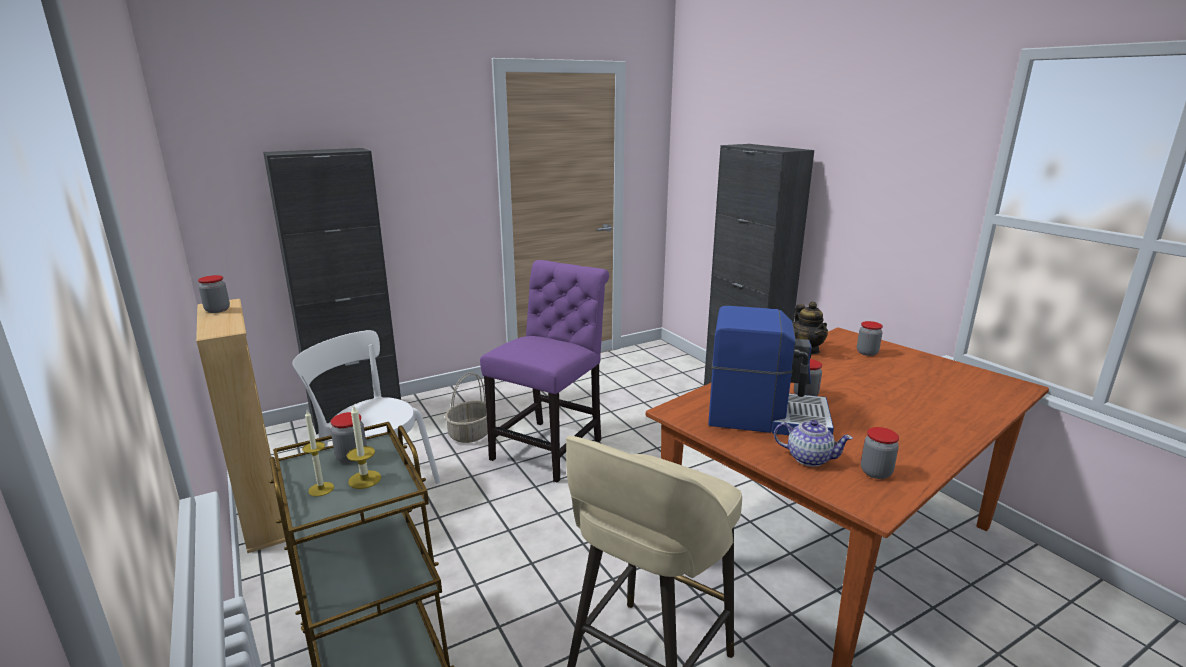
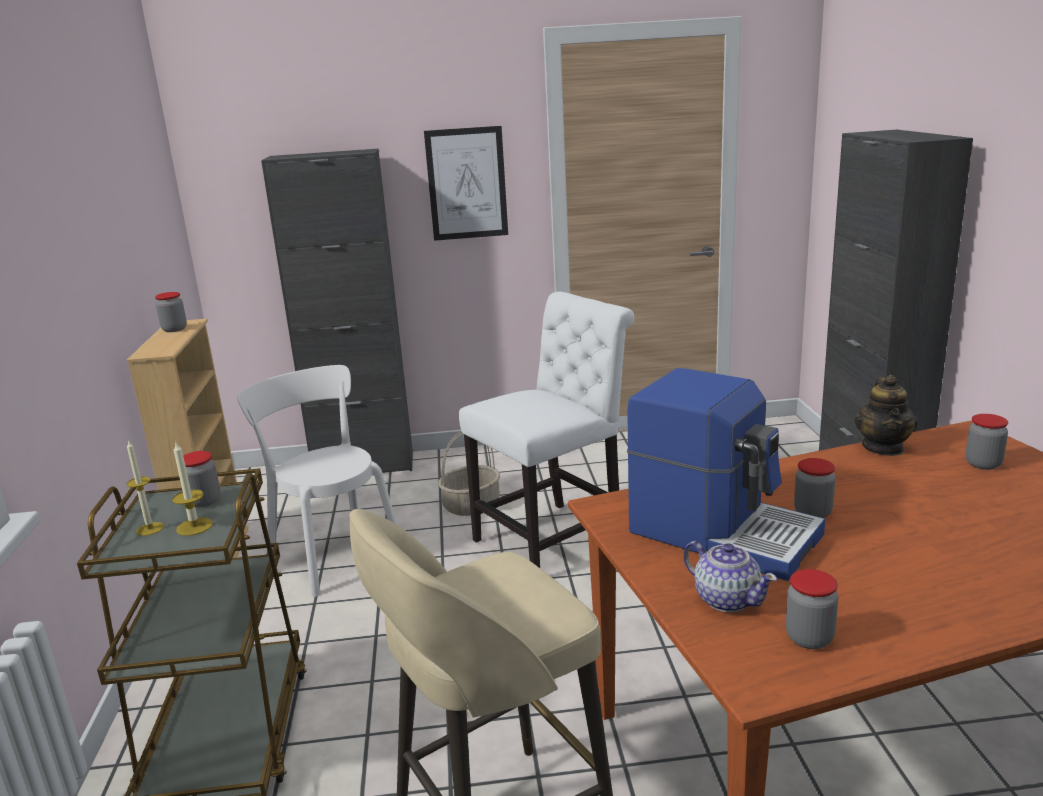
camera: 25 degrees right, 0 degrees up
purple chair [480,260,609,483] -> white chair [459,292,634,568]
none -> picture [424,126,508,241]

